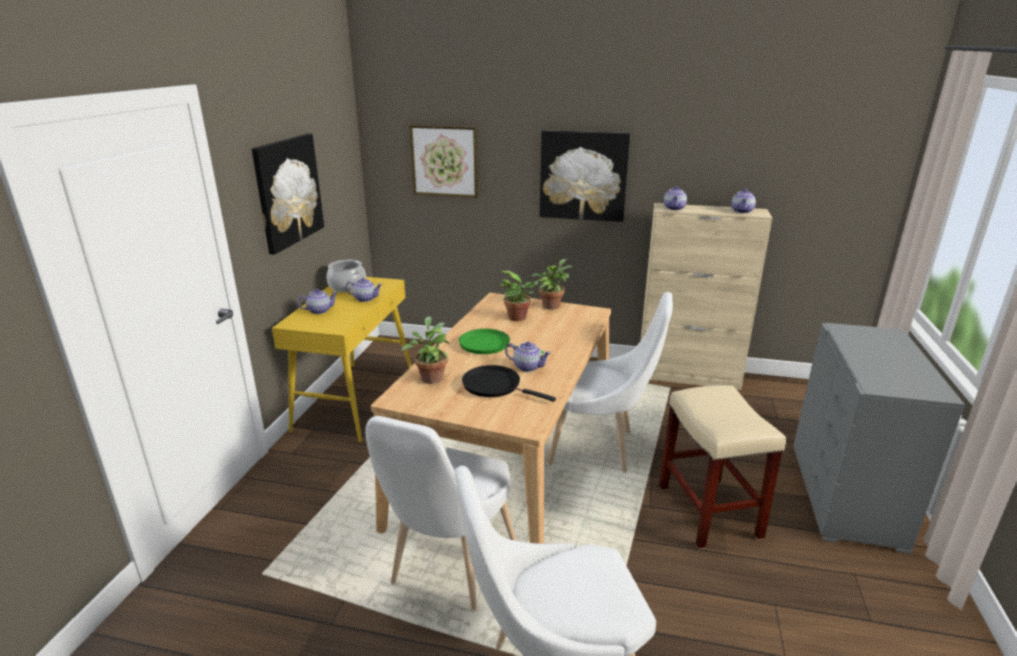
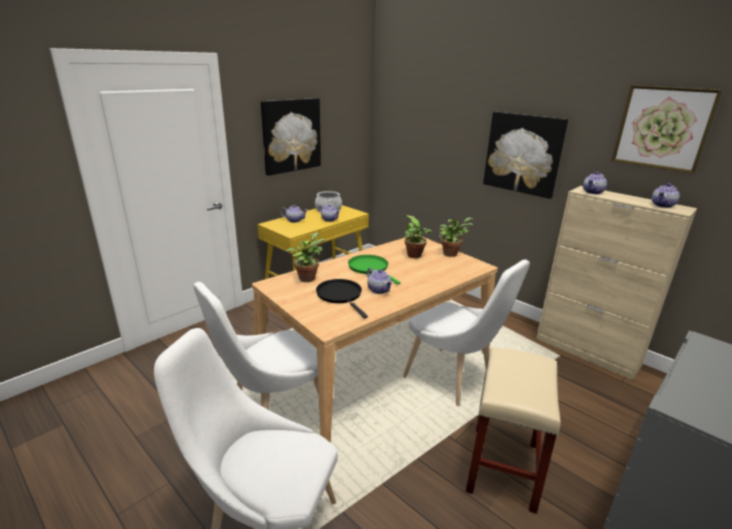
camera: 30 degrees right, 0 degrees up
picture [409,125,478,198] -> picture moved to [612,85,723,174]

